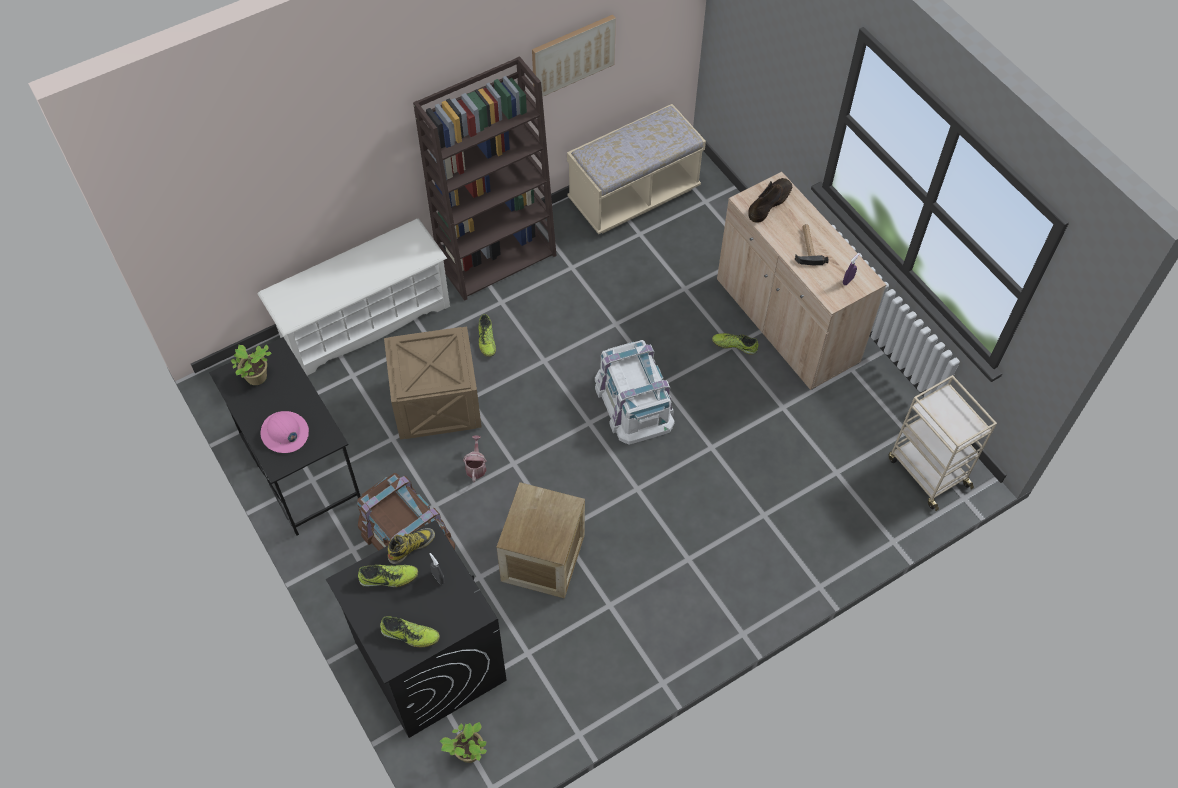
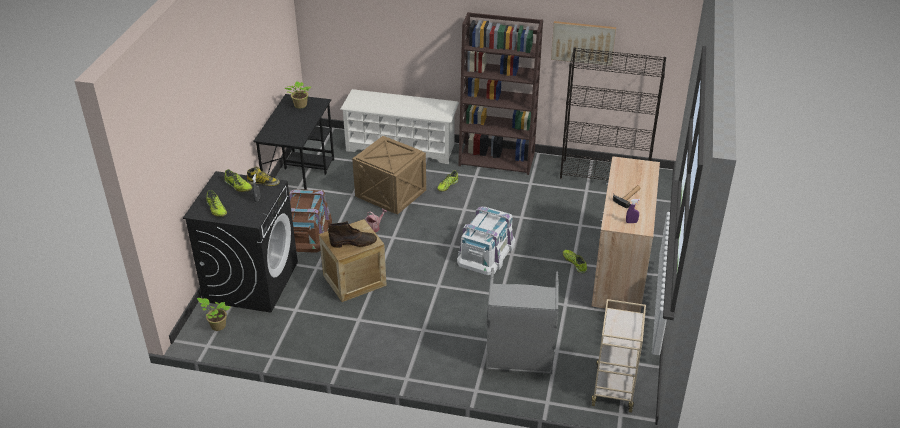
camera: 45 degrees right, 20 degrees down
pink hard hat [261,411,309,453] -> none
beige bench [567,104,706,234] -> black bookcase [560,47,666,181]
brown boot [748,178,792,223] -> brown boot moved to [328,221,377,248]
none -> grey laundry basket [486,268,559,374]

